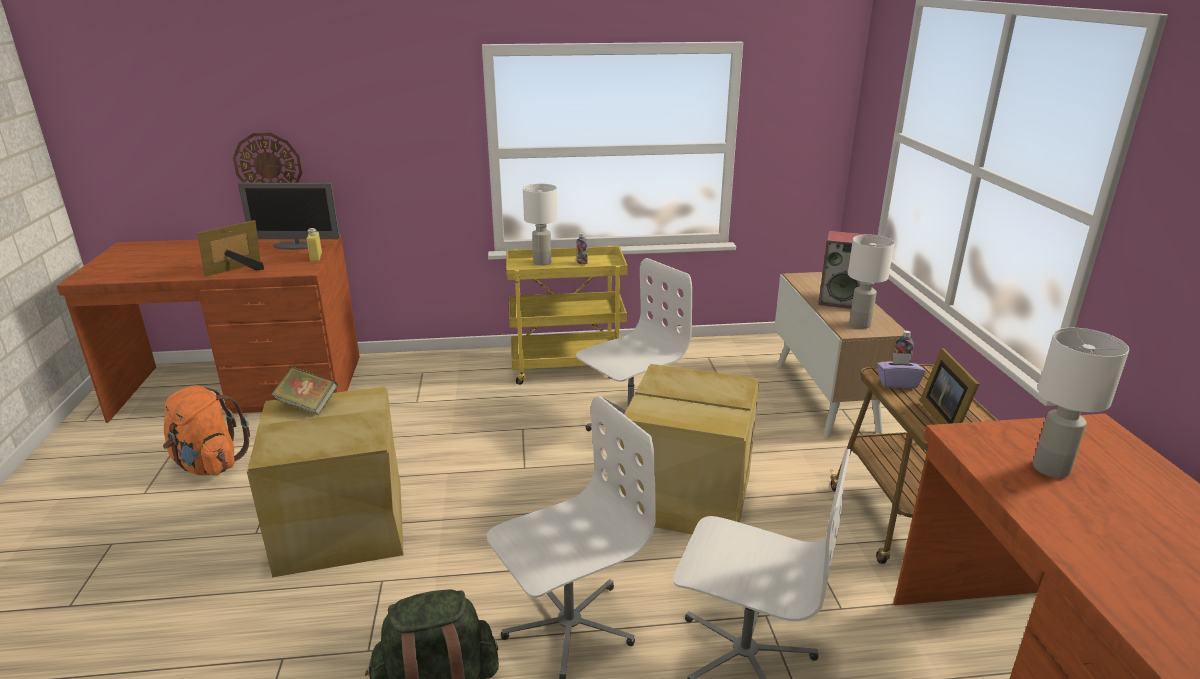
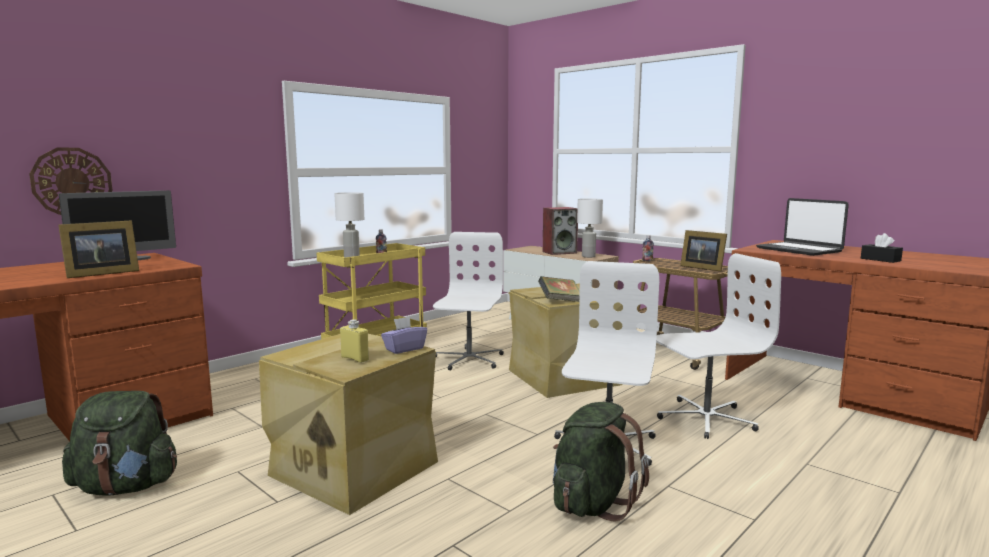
camera: 40 degrees left, 15 degrees down
orange backpack [163,386,250,475] -> green backpack [62,391,177,496]
picture frame [197,220,264,277] -> picture frame turned 135 degrees counterclockwise [58,220,139,278]
book [271,366,338,415] -> book moved to [538,276,580,302]
yellow bottle [307,228,322,261] -> yellow bottle moved to [340,319,369,363]
purple tissue box [877,353,926,388] -> purple tissue box moved to [381,317,427,354]
white table lamp [1033,328,1129,478] -> laptop [756,198,849,256]
none -> black tissue box [861,233,903,263]

